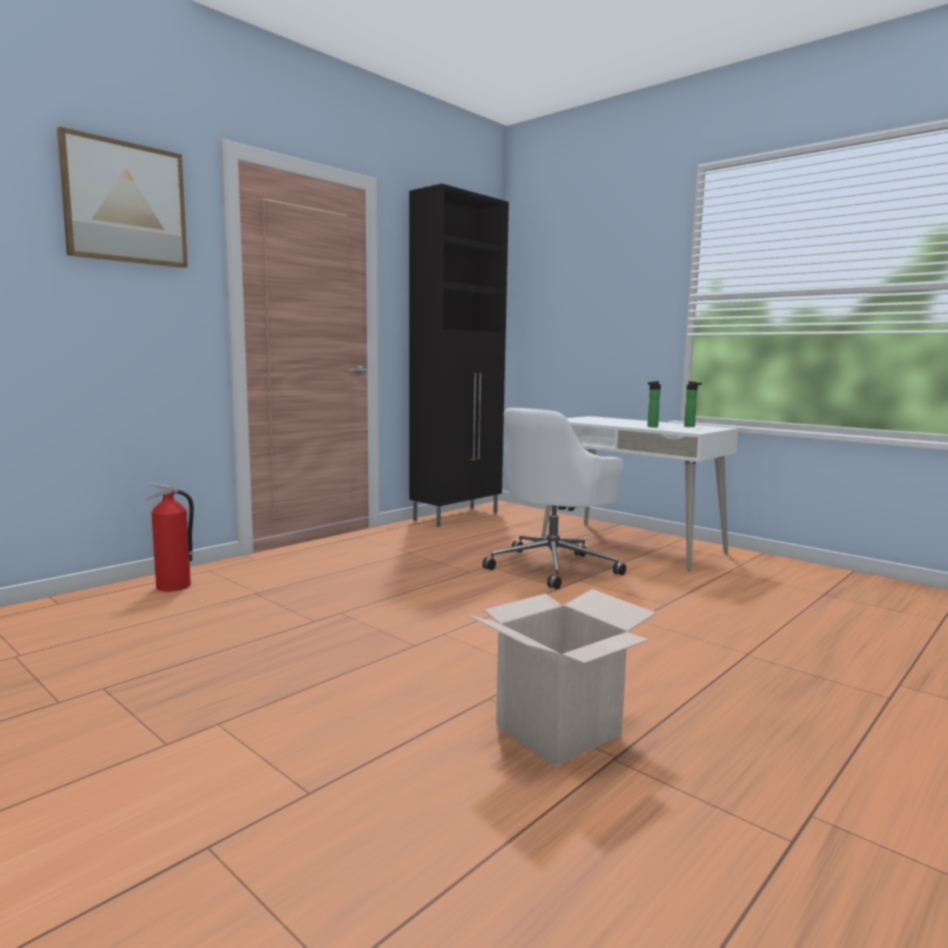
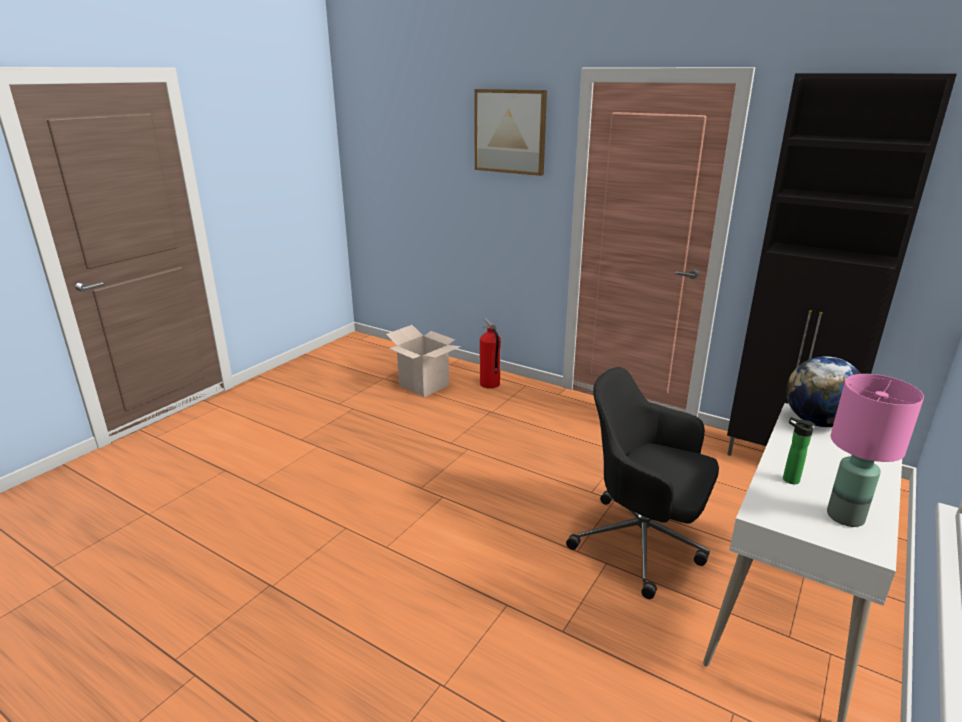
camera: 80 degrees right, 15 degrees up
cardboard box [466,589,656,767] -> cardboard box moved to [386,325,461,397]
white office chair [482,408,626,589] -> black office chair [566,367,719,599]
bottle [684,381,702,427] -> pink table lamp [827,374,924,527]
none -> globe [786,356,861,427]

